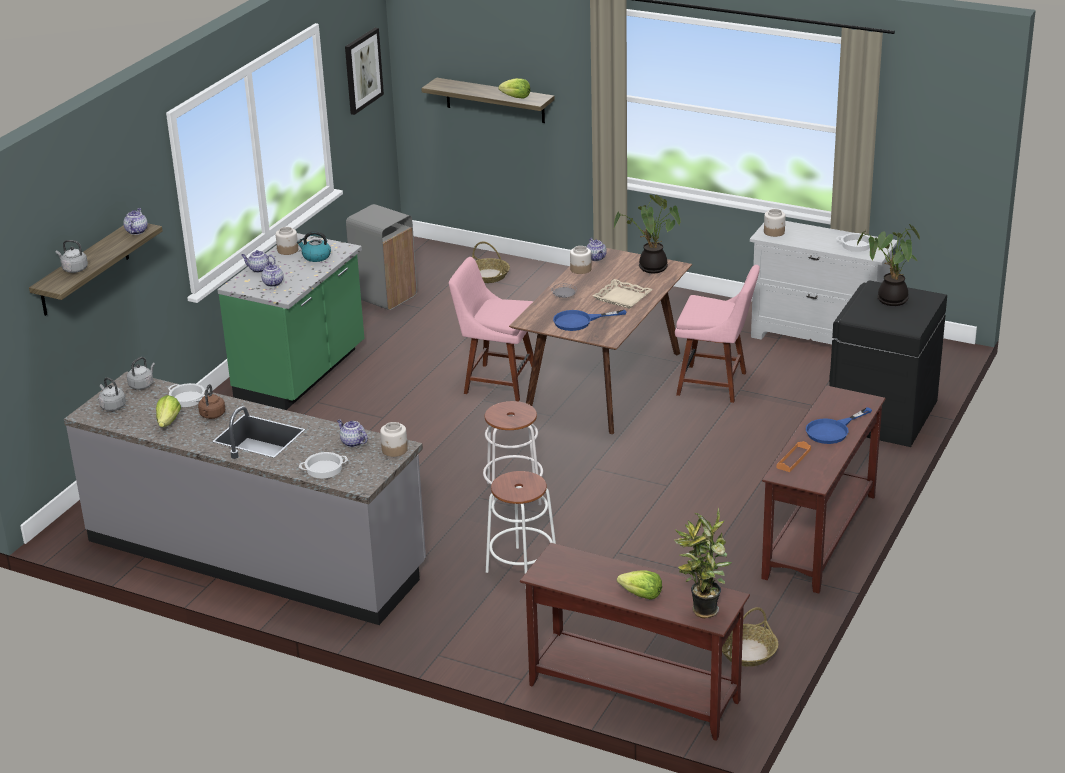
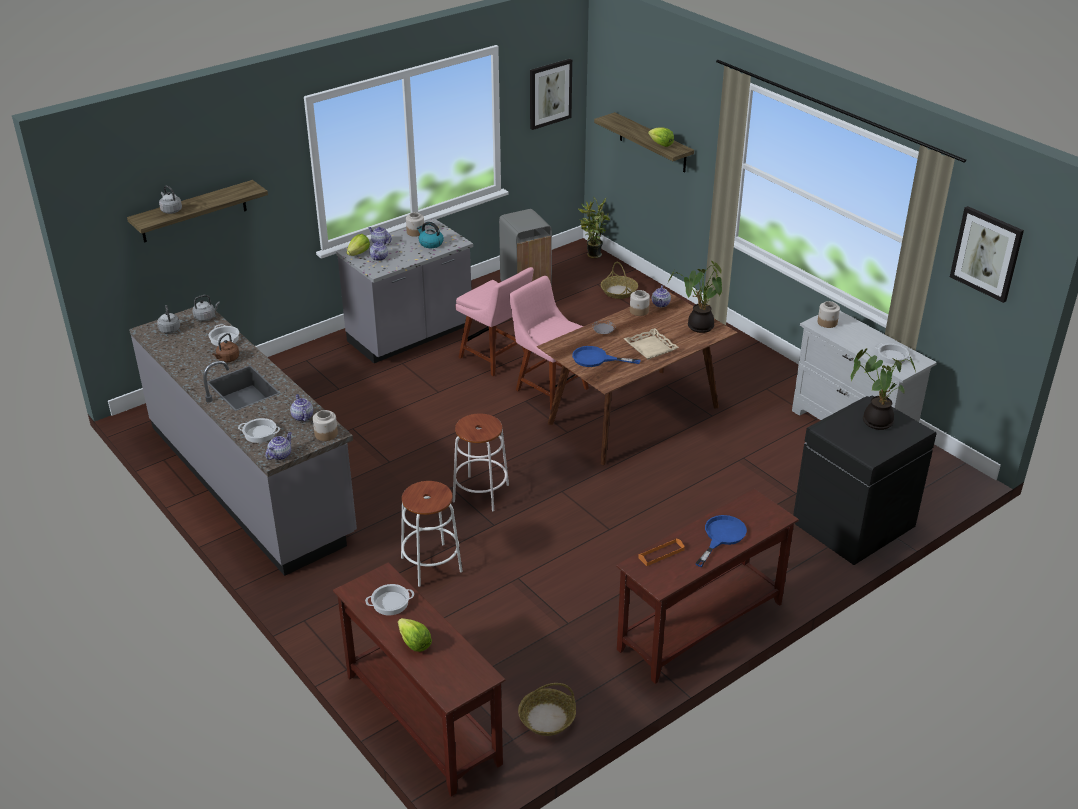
camera: 25 degrees right, 5 degrees up
teapot [123,208,148,235] -> teapot moved to [265,432,292,460]
lettuce [156,395,181,427] -> lettuce moved to [347,234,370,256]
green counter [217,233,364,410] -> grey counter [336,218,473,363]
potted plant [674,508,732,619] -> potted plant moved to [578,196,610,258]
pink chair [675,265,760,403] -> pink chair moved to [455,267,534,376]
blue frying pan [806,407,872,444] -> blue frying pan turned 135 degrees clockwise [695,515,747,567]
none -> cooking pot [365,584,414,615]
none -> picture [950,206,1024,303]

